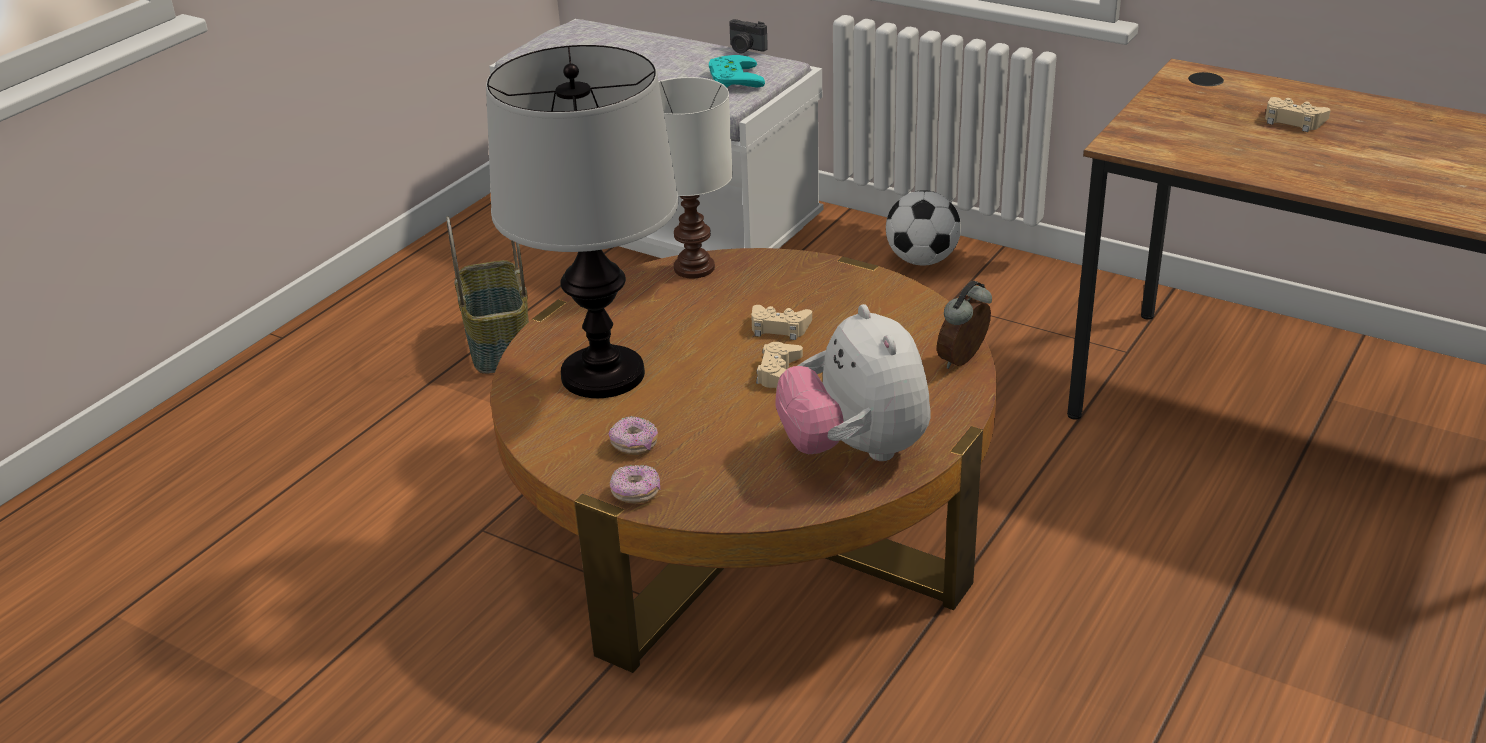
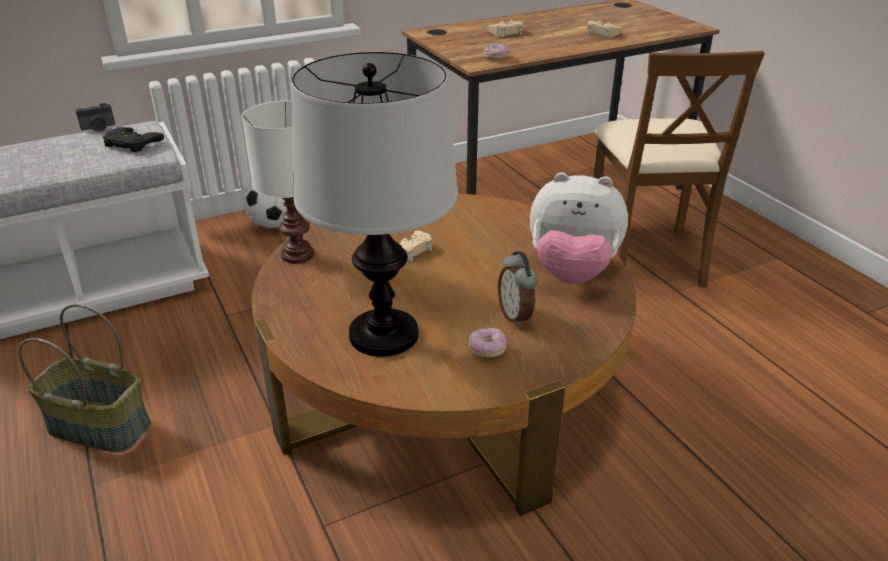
camera: 60 degrees left, 0 degrees up
donut [610,465,660,503] -> donut moved to [484,43,509,60]
turquoise game controller [709,55,765,88] -> black game controller [103,127,164,153]
beige game controller [756,342,803,388] -> beige game controller moved to [586,20,622,38]
alarm clock [937,281,992,369] -> alarm clock moved to [498,251,538,327]
none -> brown chair [593,51,765,287]

